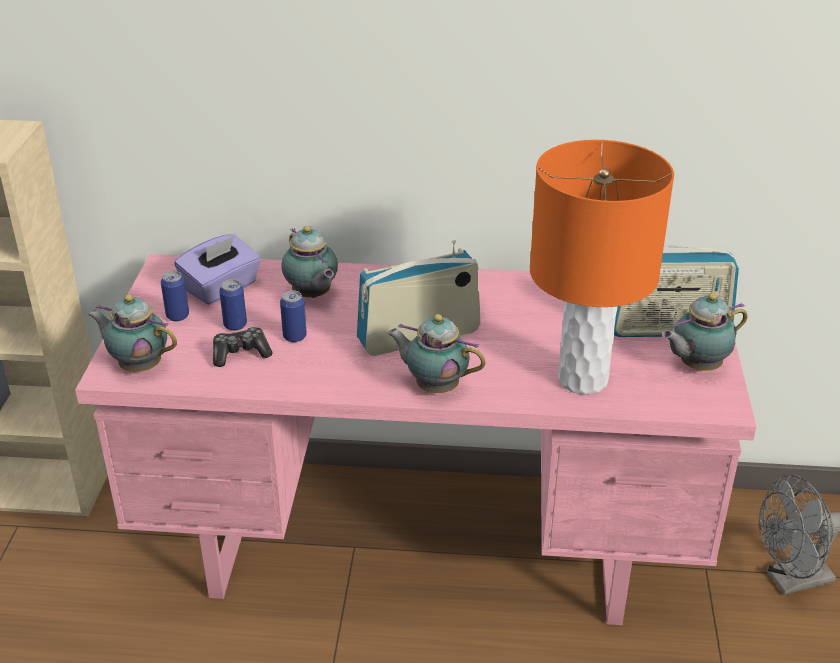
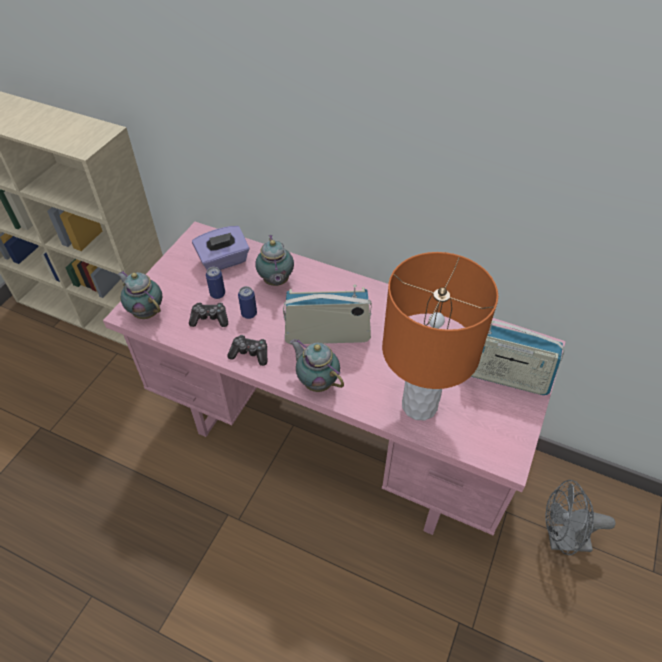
camera: 20 degrees right, 15 degrees up
can [161,271,189,322] -> none
teapot [662,293,748,371] -> none
none -> game controller [227,335,267,366]

